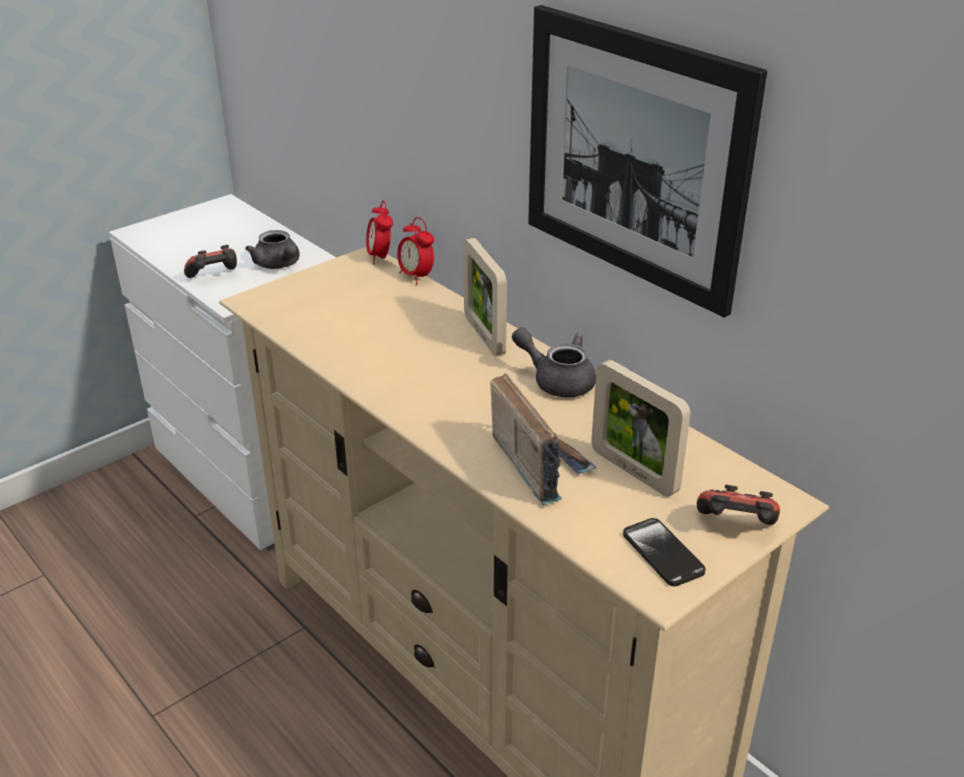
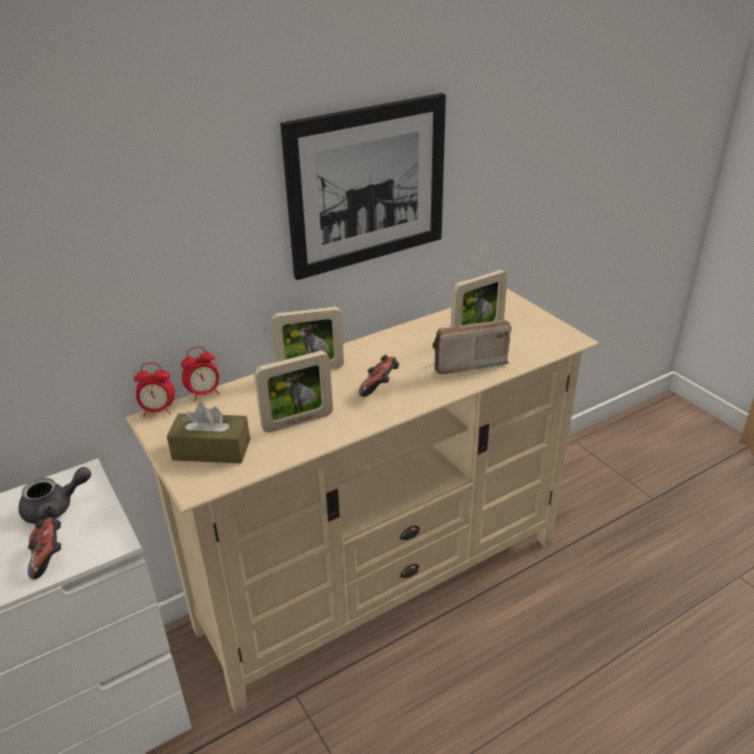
camera: 80 degrees left, 0 degrees up
grey teapot [512,327,596,397] -> none
phone [623,518,706,586] -> none
game controller [697,485,780,525] -> game controller moved to [359,355,399,397]
none -> brown tissue box [167,403,250,463]
none -> picture frame [254,351,333,433]

